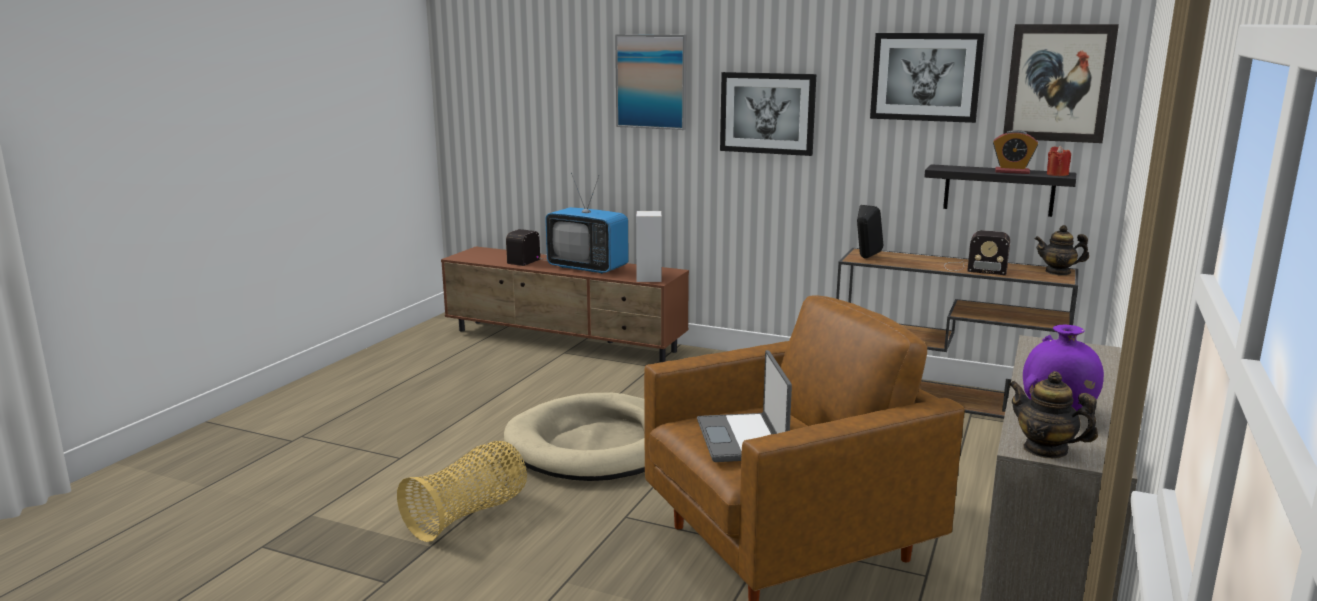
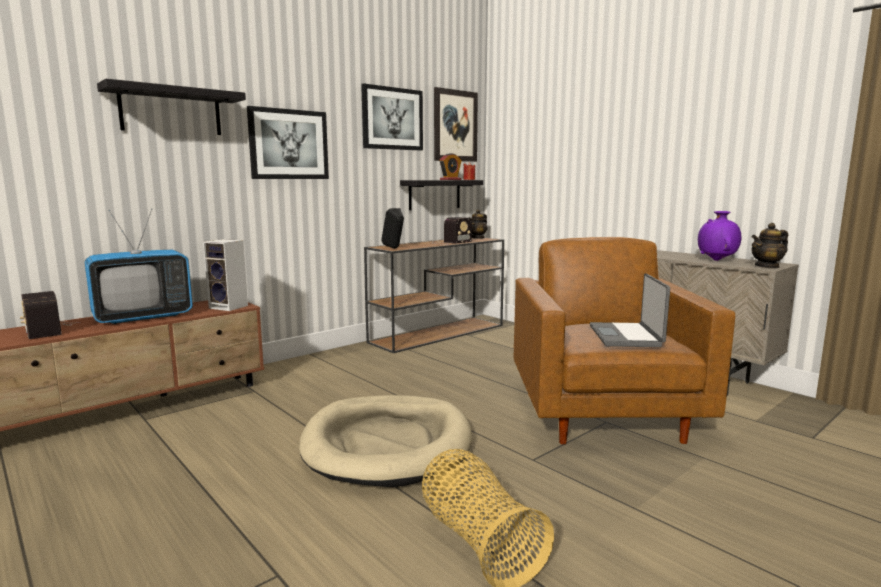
camera: 65 degrees left, 5 degrees down
picture [615,34,687,130] -> black shelf [97,79,246,135]
laptop [697,350,792,462] -> laptop turned 75 degrees clockwise [590,273,670,347]

